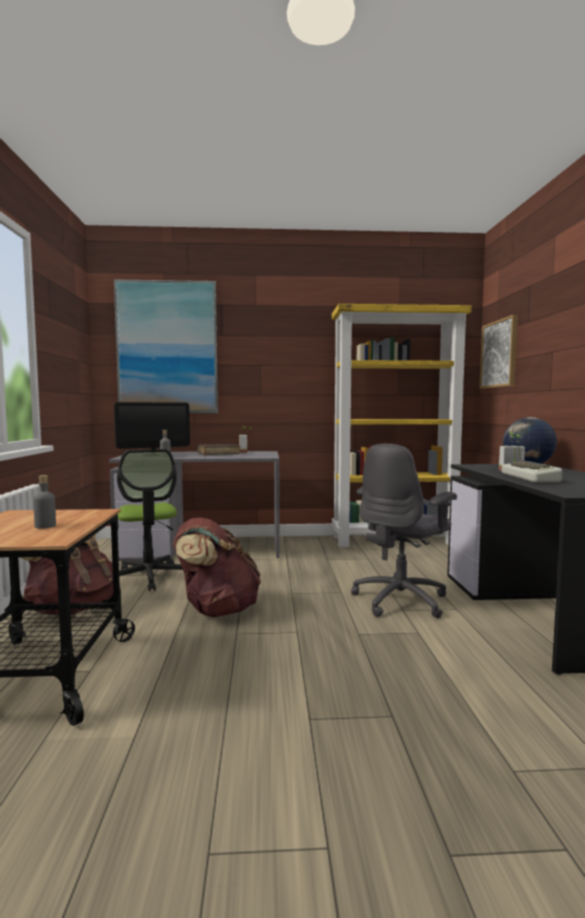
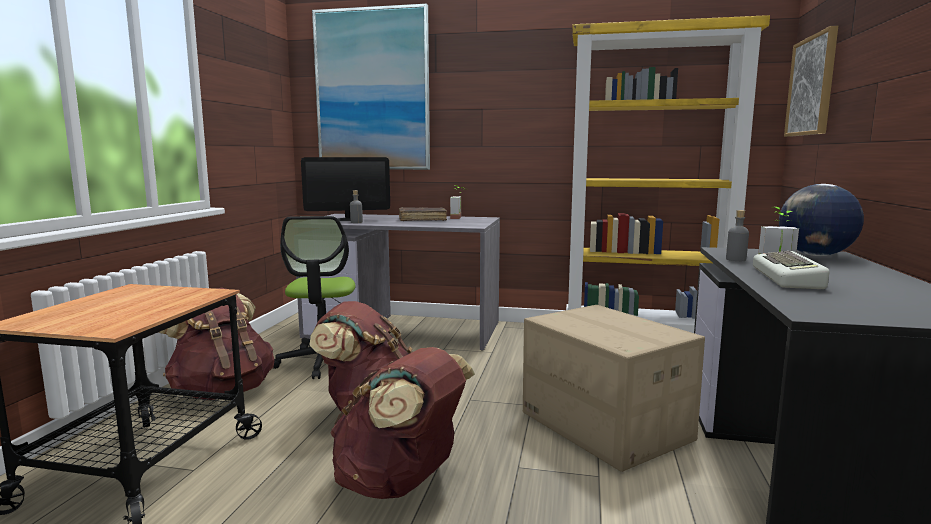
camera: 15 degrees right, 5 degrees up
grey bottle [33,475,56,529] -> grey bottle moved to [726,210,749,261]
grey office chair [351,444,457,618] -> cardboard box [523,305,705,472]
none -> brown backpack [330,347,475,499]

